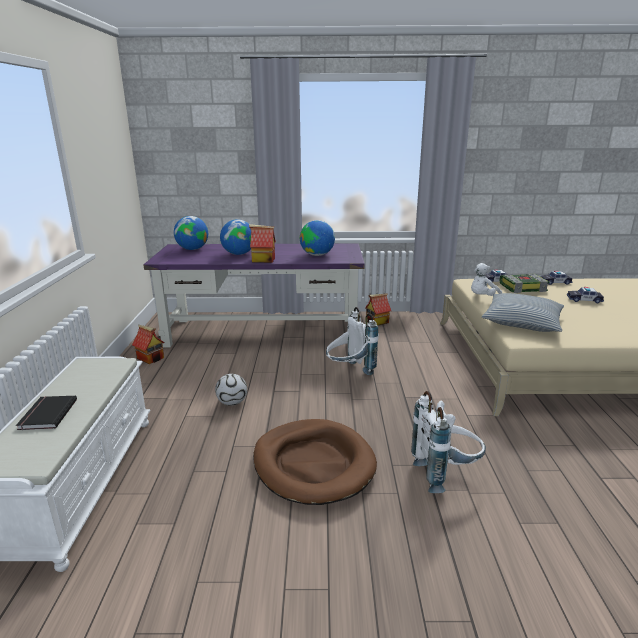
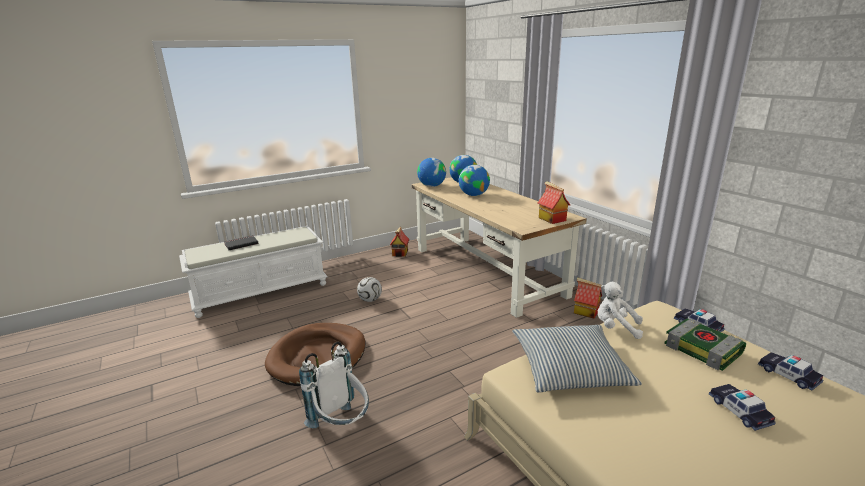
camera: 60 degrees right, 0 degrees up
purple desk [143,243,365,347] -> beige desk [412,177,587,318]
toy house [249,224,276,263] -> toy house moved to [538,181,570,224]
globe [300,220,335,256] -> globe moved to [417,158,446,187]
white backpack [326,307,379,375] -> none

